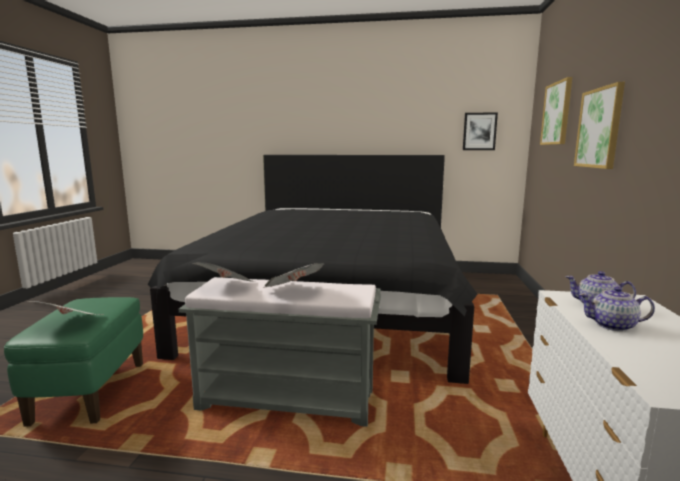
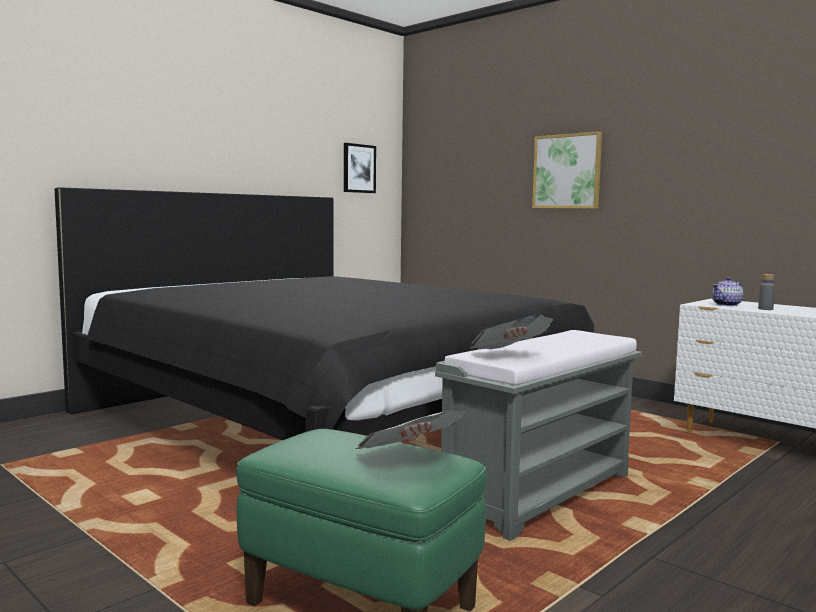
camera: 55 degrees left, 5 degrees down
newspaper [264,263,324,288] -> none
picture [540,77,572,145] -> none
teapot [578,287,655,331] -> grey bottle [758,274,775,310]

